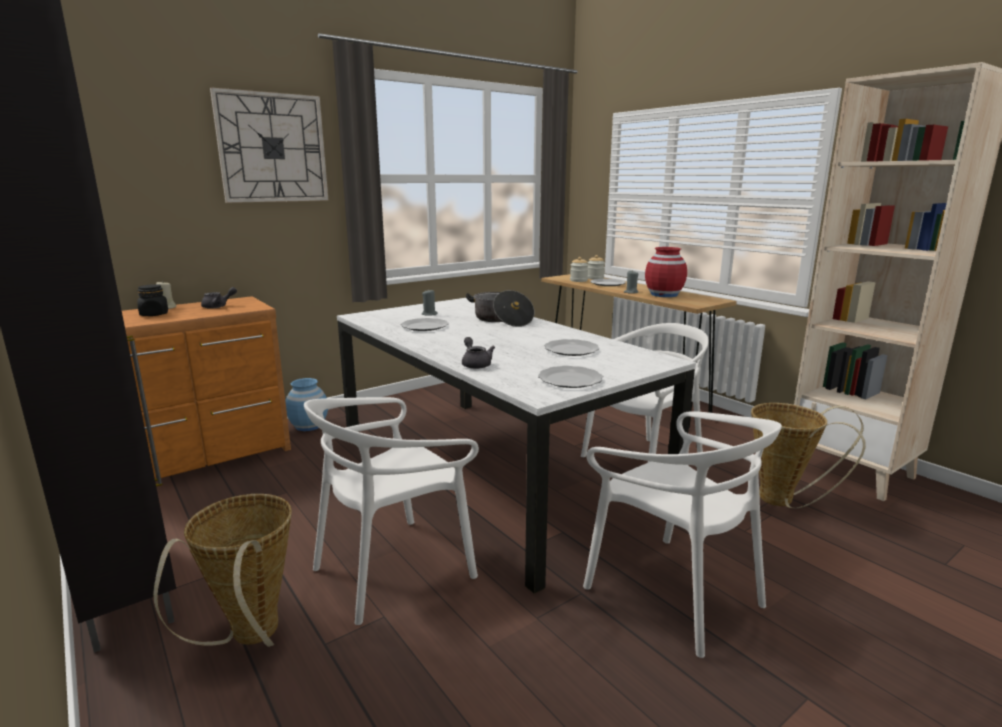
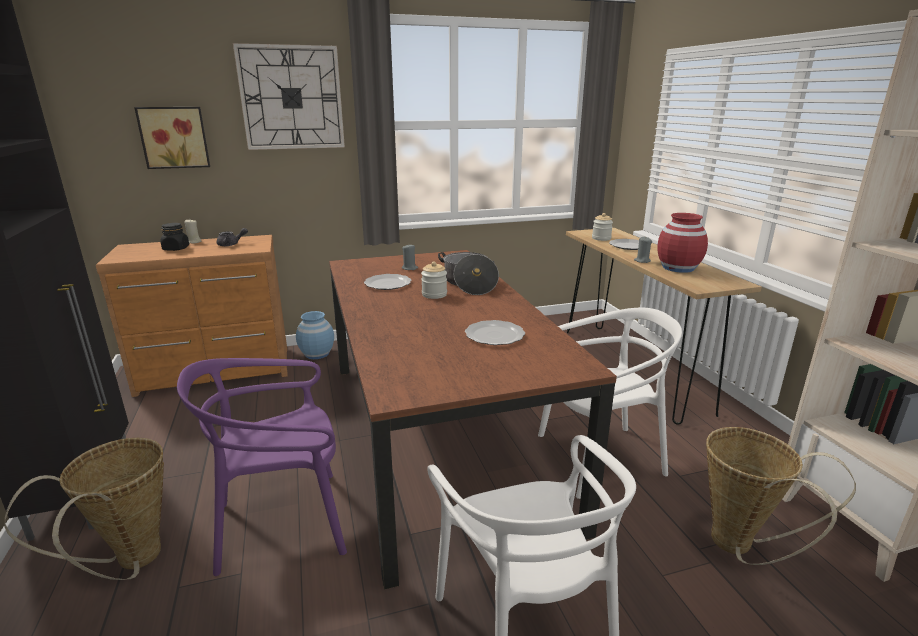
camera: 20 degrees right, 5 degrees up
white chair [304,397,479,625] -> purple chair [177,358,347,576]
white dining table [337,298,696,594] -> brown dining table [329,250,617,590]
grey teapot [462,337,495,369] -> none
plate [538,366,603,388] -> none
jar [588,255,605,280] -> jar moved to [421,262,447,299]
none -> picture [134,107,210,169]

